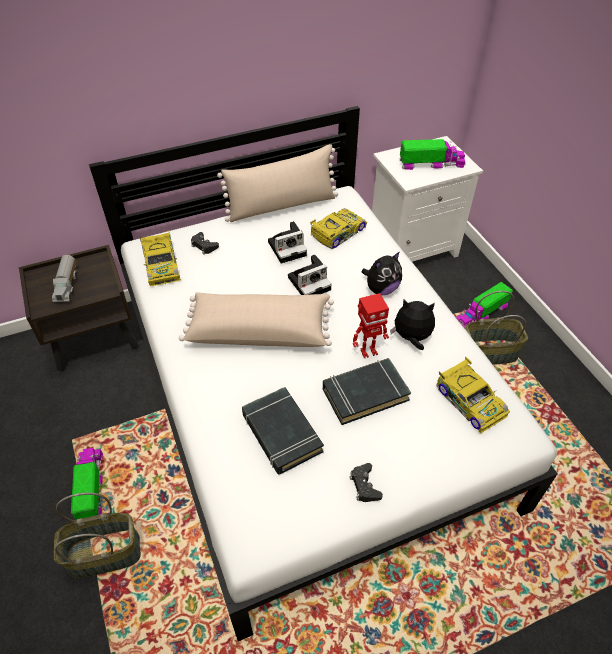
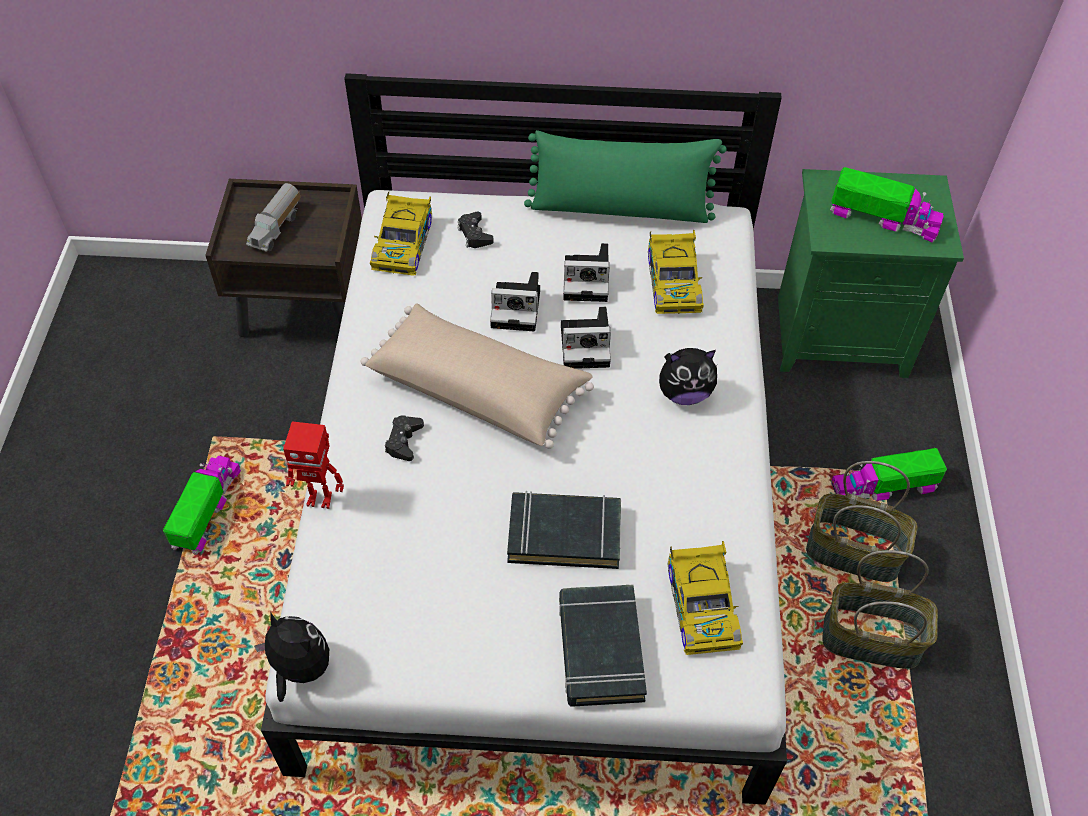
camera: 25 degrees right, 5 degrees up
basket [54,493,141,578] -> basket moved to [822,550,938,669]
beige pillow [217,144,338,222] -> green pillow [524,130,727,223]
black book [242,387,324,475] -> black book moved to [559,585,647,707]
toy car [310,208,367,250] -> toy car turned 105 degrees clockwise [648,230,704,314]
black game controller [350,463,383,502] -> black game controller moved to [385,415,424,461]
toy robot [353,293,389,358] -> toy robot moved to [283,421,344,509]
white nightstand [372,136,483,262] -> green nightstand [778,169,964,378]
plush toy [390,300,435,350] -> plush toy moved to [254,613,329,702]
none -> camera [490,272,540,331]

